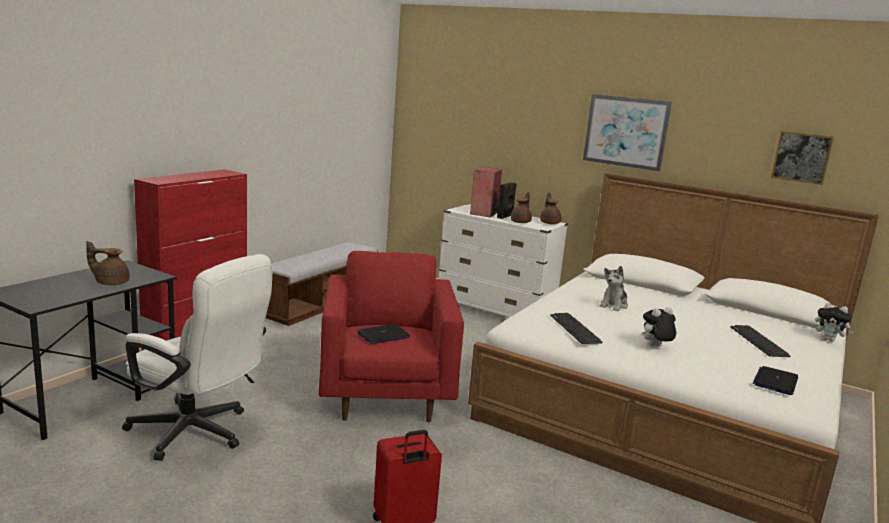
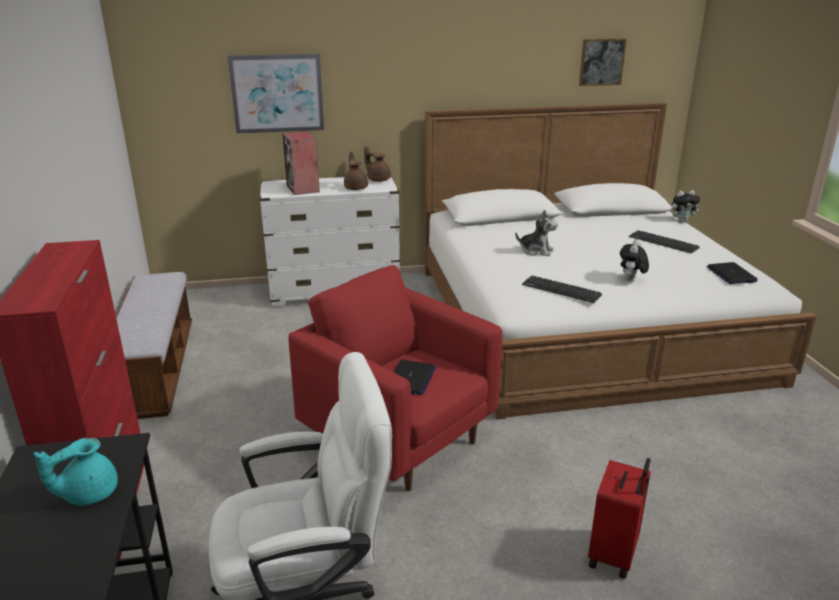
camera: 40 degrees left, 10 degrees up
brown teapot [86,241,130,285] -> turquoise teapot [34,438,118,506]
black speaker [497,182,517,219] -> none
picture [583,94,672,171] -> picture moved to [228,54,324,134]
plush toy [600,266,628,311] -> plush toy turned 60 degrees counterclockwise [515,210,558,256]

